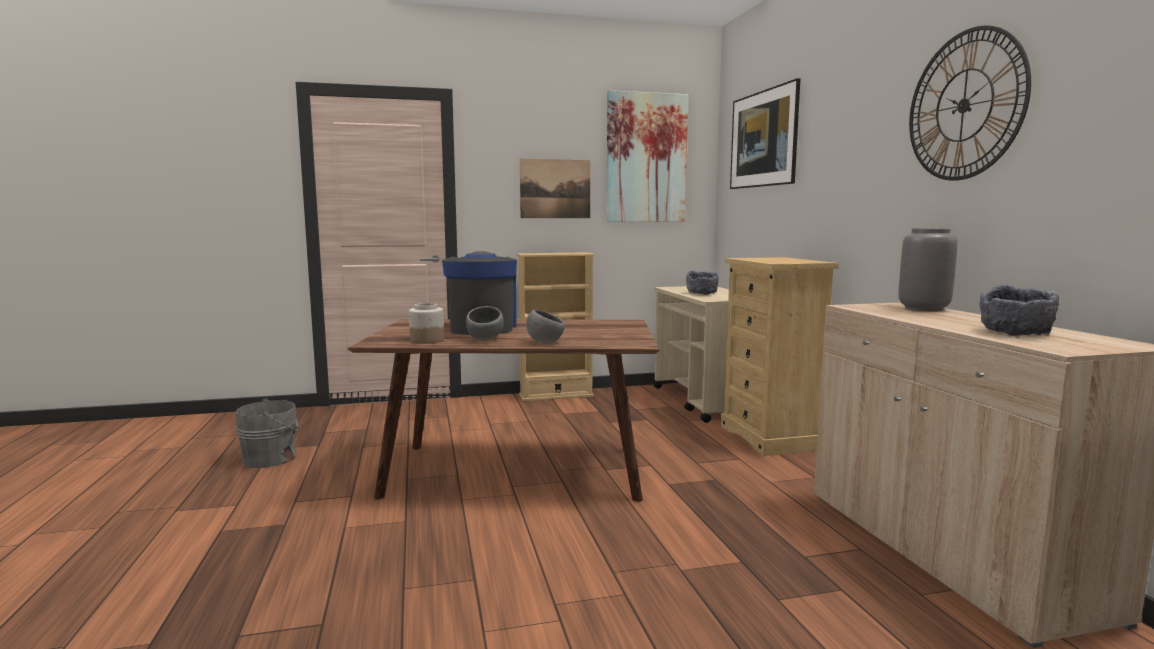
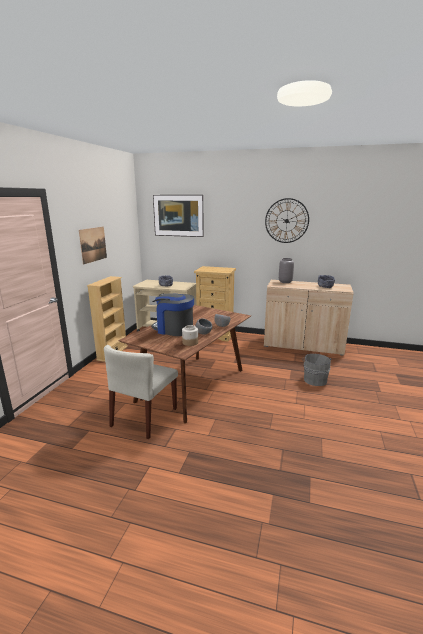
camera: 60 degrees left, 10 degrees up
grey bucket [235,398,299,468] -> grey bucket moved to [302,354,331,386]
picture [606,90,689,222] -> none
none -> beige chair [104,345,178,439]

